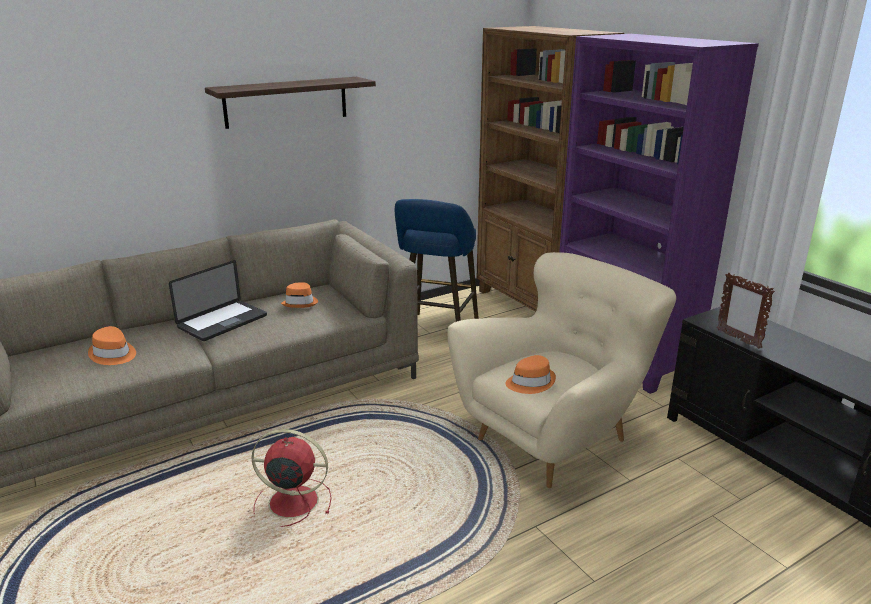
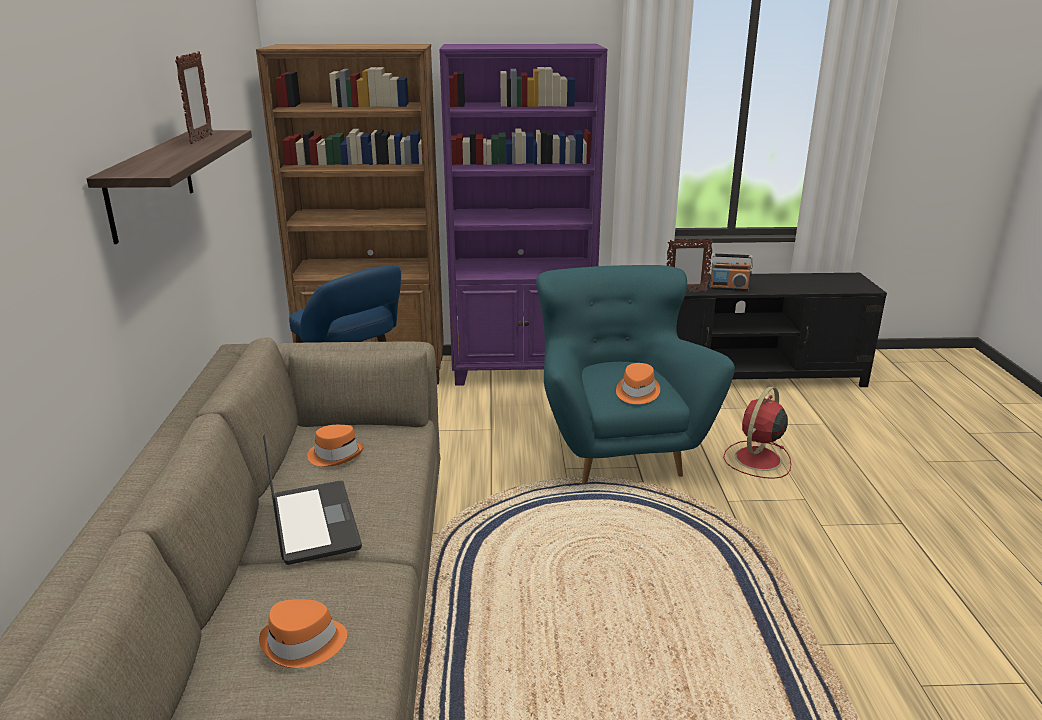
camera: 60 degrees left, 0 degrees up
red fan [252,429,332,527] -> red fan moved to [723,387,791,479]
beige armchair [448,252,676,488] -> turquoise armchair [536,265,735,484]
none -> picture frame [175,51,213,144]
none -> radio [710,254,753,291]

